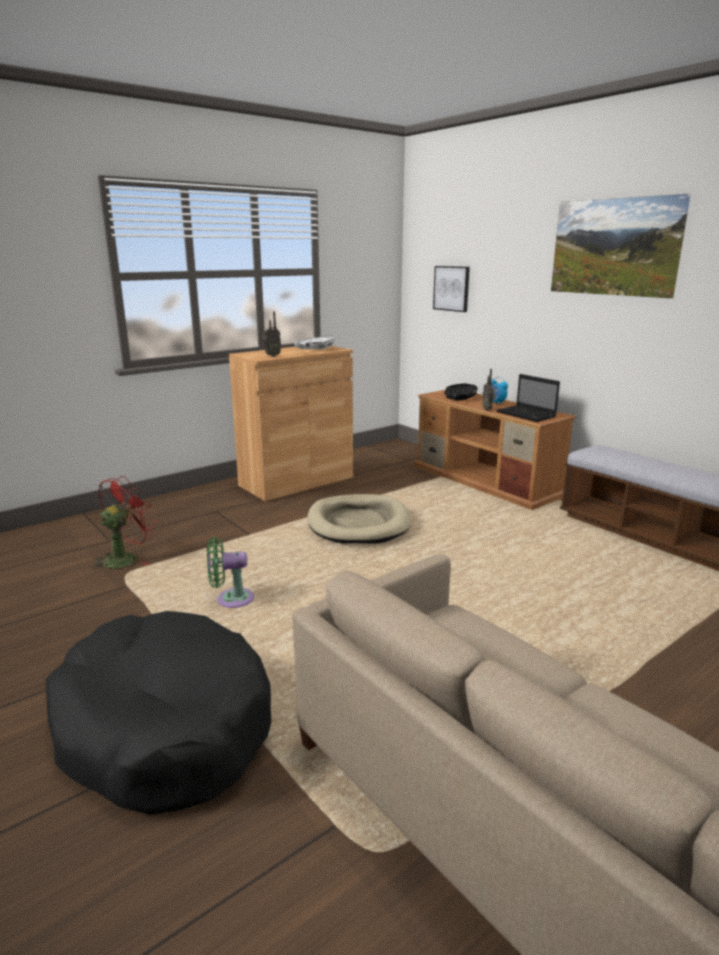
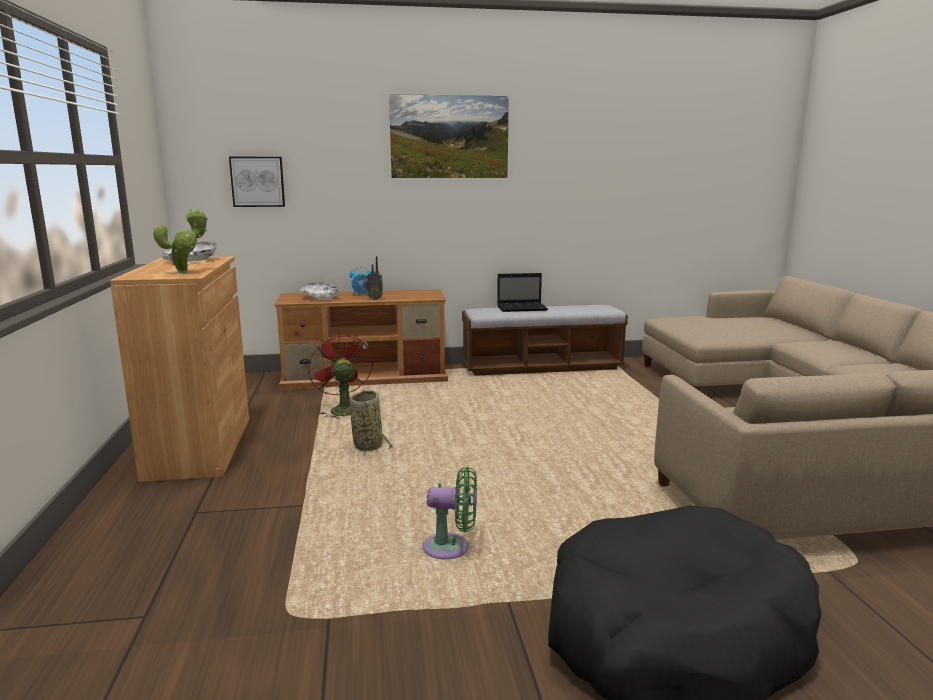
camera: 60 degrees left, 5 degrees down
red fan [91,476,157,569] -> red fan moved to [308,332,373,419]
green fan [207,537,254,608] -> green fan turned 105 degrees counterclockwise [422,467,477,559]
radio [262,311,281,357] -> potted plant [153,208,208,273]
beige dog bed [307,494,411,544] -> basket [349,390,394,458]
black bowl [444,383,478,401] -> white bowl [300,282,341,299]
laptop [496,374,560,422] -> laptop moved to [497,273,548,312]

